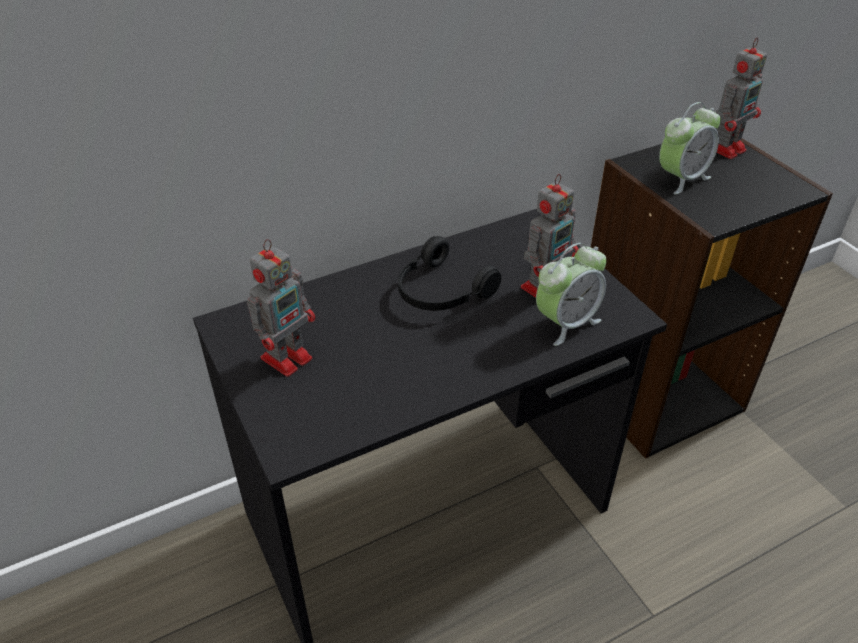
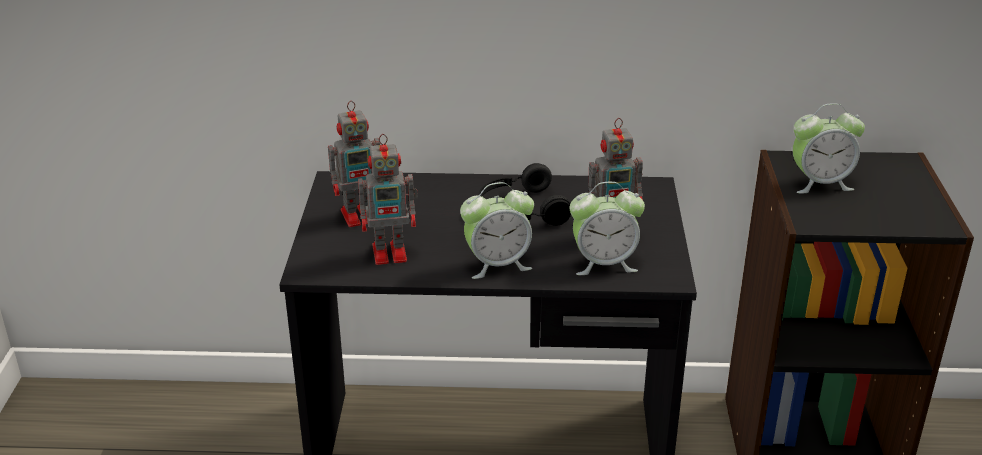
camera: 30 degrees right, 10 degrees down
toy robot [716,37,767,159] -> toy robot moved to [358,134,418,265]
none -> alarm clock [460,182,534,279]

